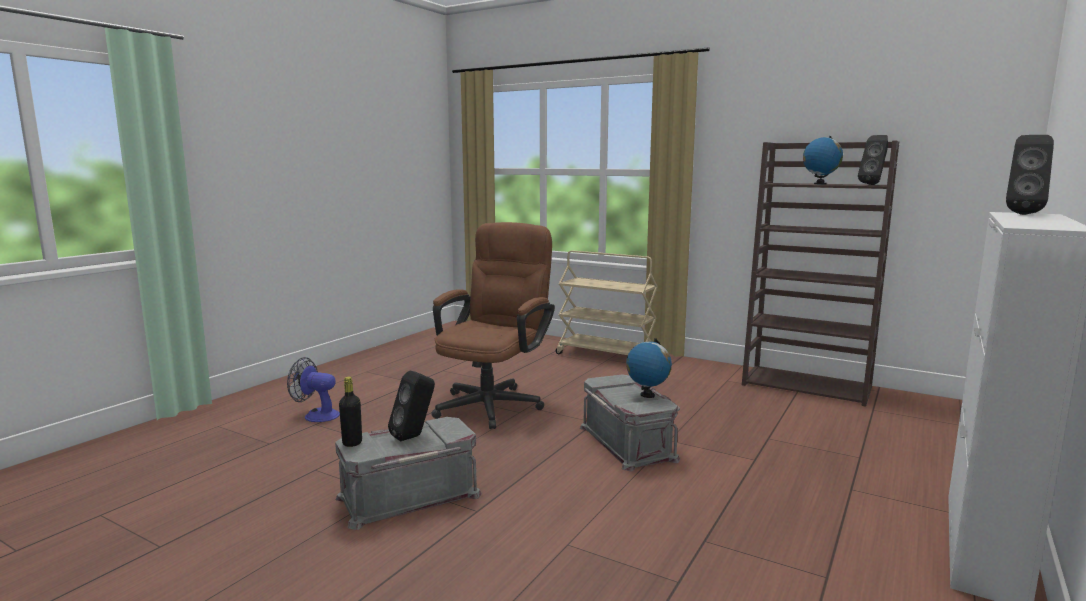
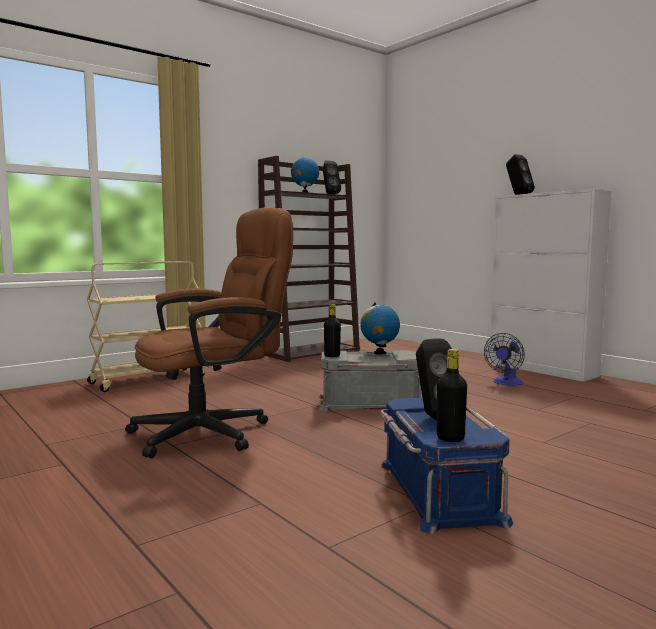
camera: 70 degrees left, 5 degrees down
fan [287,357,340,422] -> fan moved to [484,333,525,386]
grey storage box [335,417,482,530] -> blue storage box [380,397,513,534]
brown office chair [432,222,555,429] -> brown office chair turned 105 degrees clockwise [125,207,293,458]
none -> black bottle [324,304,341,357]

